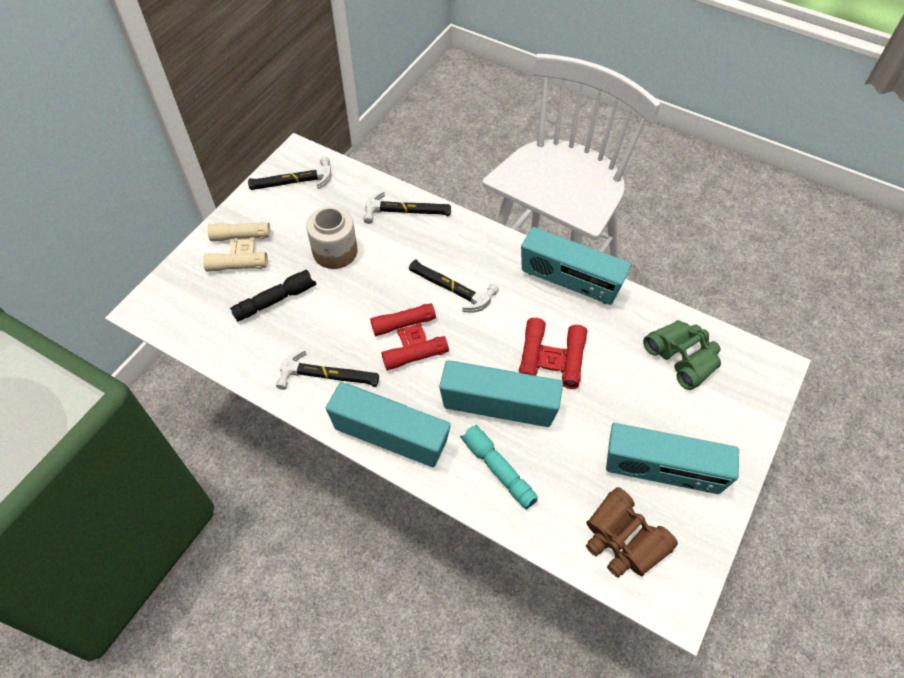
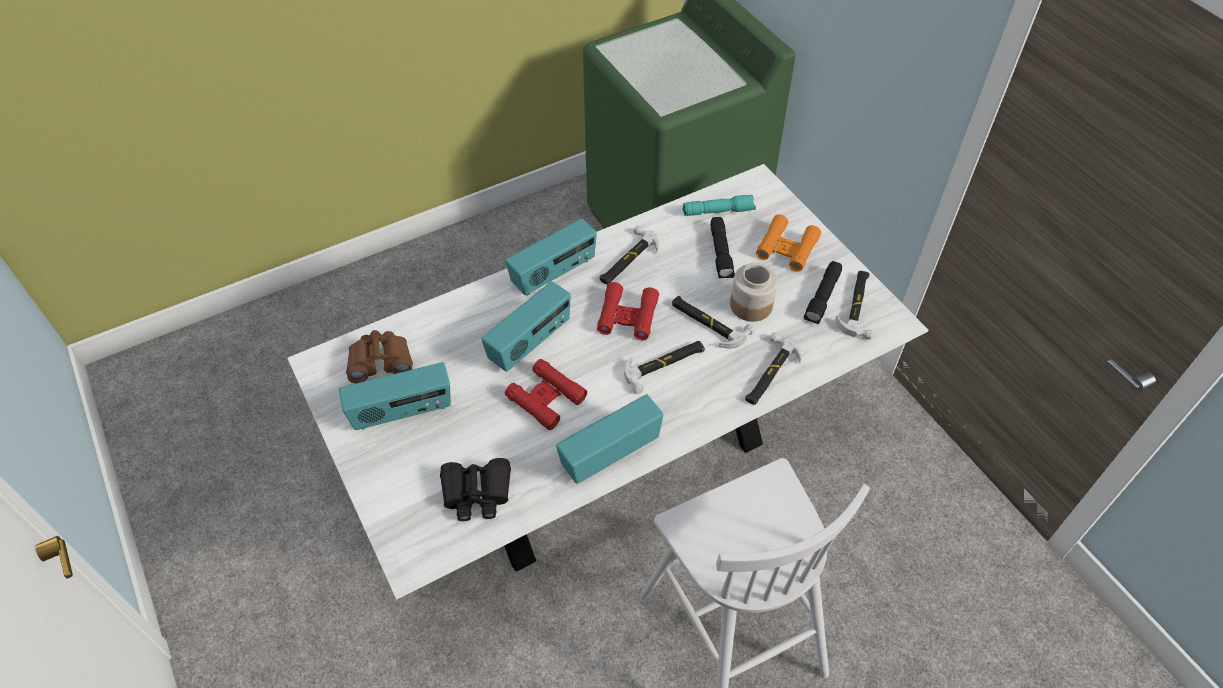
camera: 120 degrees right, 5 degrees down
beige binoculars [203,222,271,272] -> orange binoculars [756,214,821,272]
turquoise flashlight [460,425,538,510] -> turquoise flashlight moved to [682,195,756,216]
radio [606,423,739,494] -> radio turned 150 degrees counterclockwise [339,362,451,430]
green binoculars [643,320,721,390] -> black binoculars [440,458,511,521]
none -> hammer [672,296,754,349]
none -> black flashlight [804,261,842,324]

